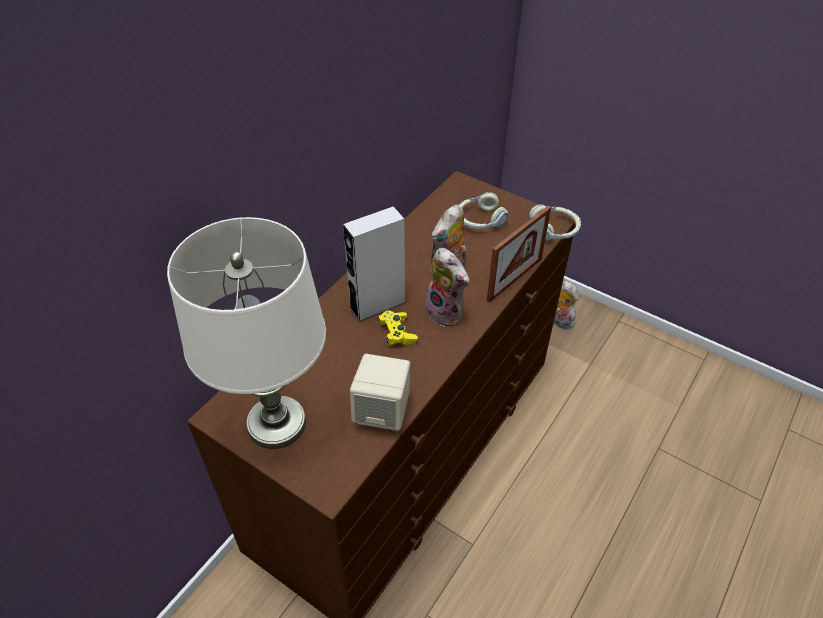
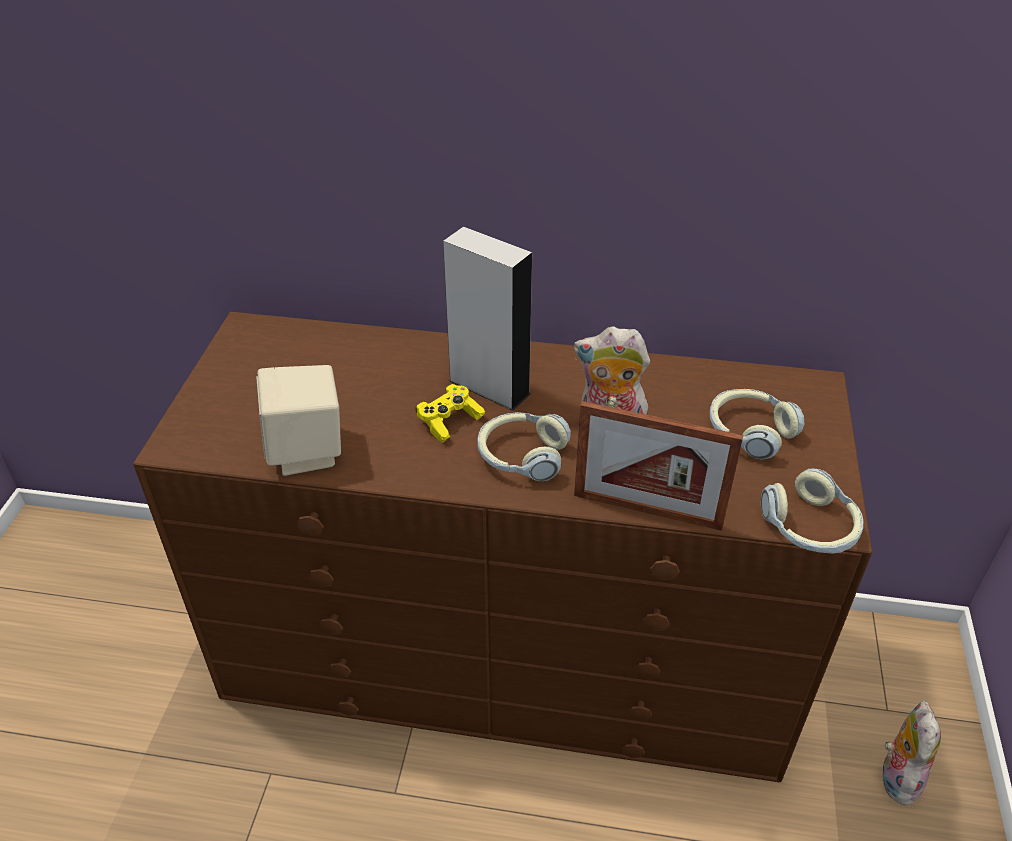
camera: 65 degrees right, 5 degrees down
white table lamp [167,217,326,449] -> none
plush toy [424,248,469,327] -> headphones [477,412,571,481]

